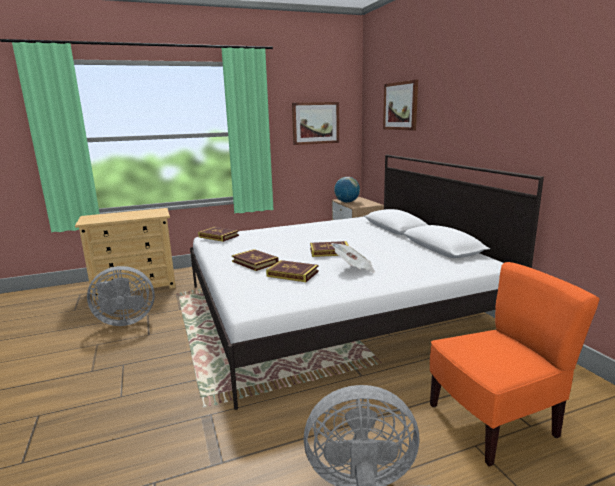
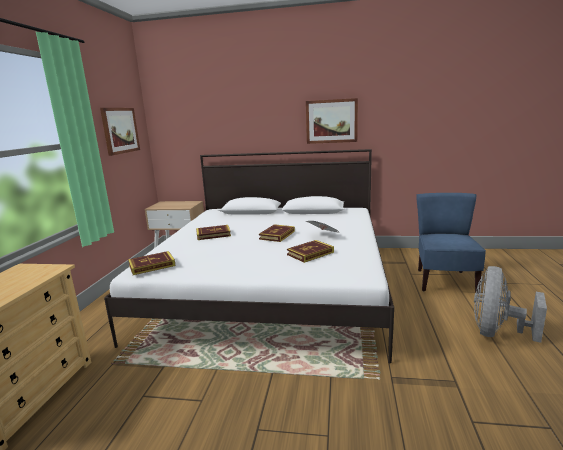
camera: 60 degrees left, 0 degrees up
grey fan [87,266,155,326] -> none
book [232,249,279,271] -> book moved to [196,225,231,240]
globe [334,177,360,203] -> none
picture [383,80,418,131] -> picture moved to [306,98,358,144]
orange chair [430,262,600,466] -> blue chair [417,193,486,294]

